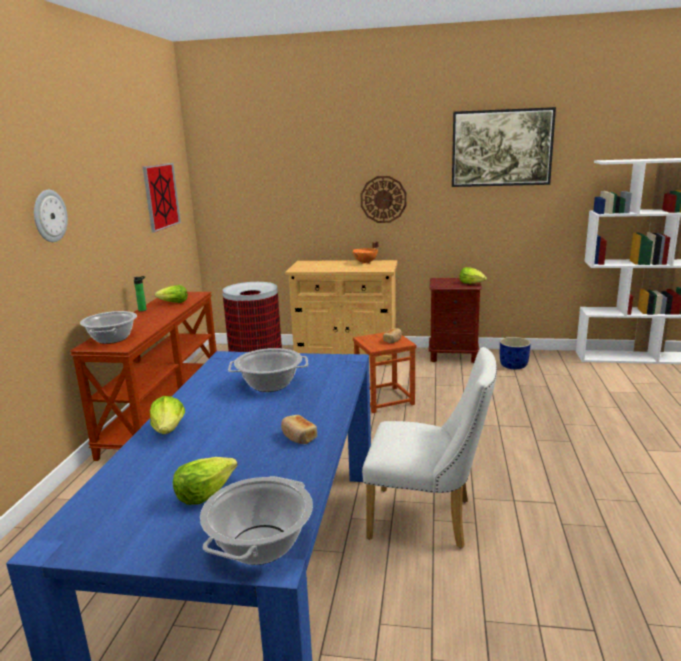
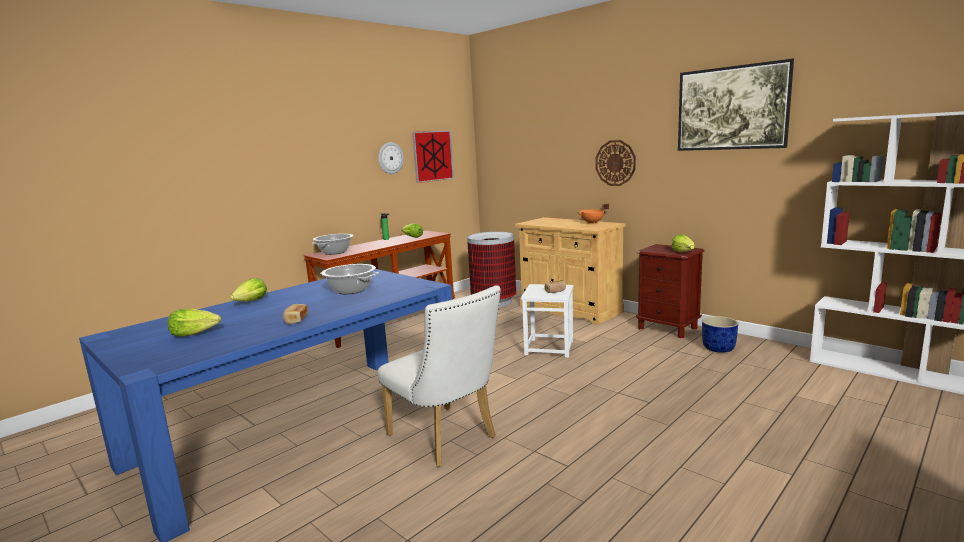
camera: 35 degrees right, 5 degrees down
wall clock [34,190,68,242] -> wall clock moved to [378,142,404,174]
cooking pot [200,476,313,565] -> none
brown stool [353,332,416,413] -> white stool [521,284,573,358]

